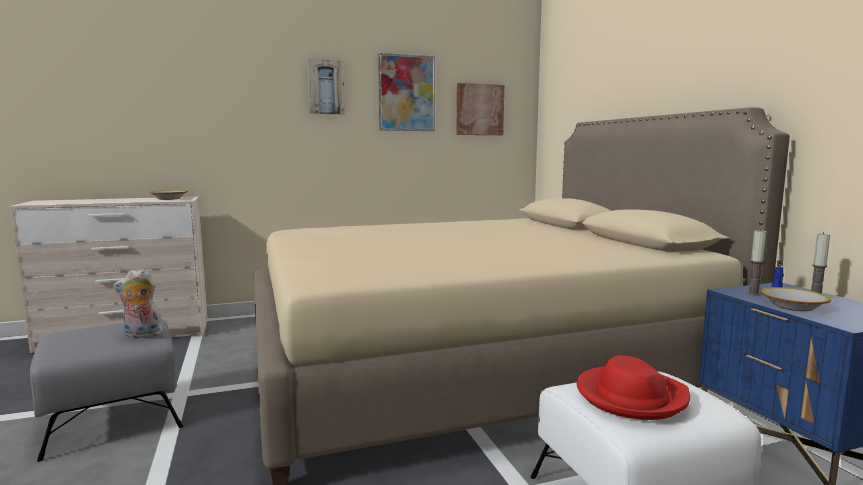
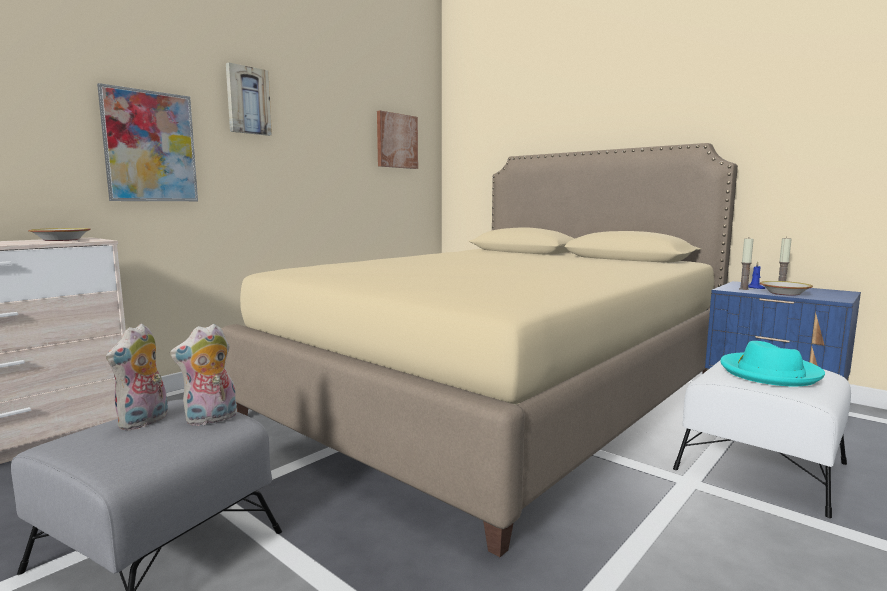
camera: 30 degrees left, 0 degrees up
picture [378,53,435,131] -> picture moved to [97,83,198,201]
red hat [577,355,690,420] -> turquoise hat [720,341,825,386]
none -> plush toy [106,323,168,431]

